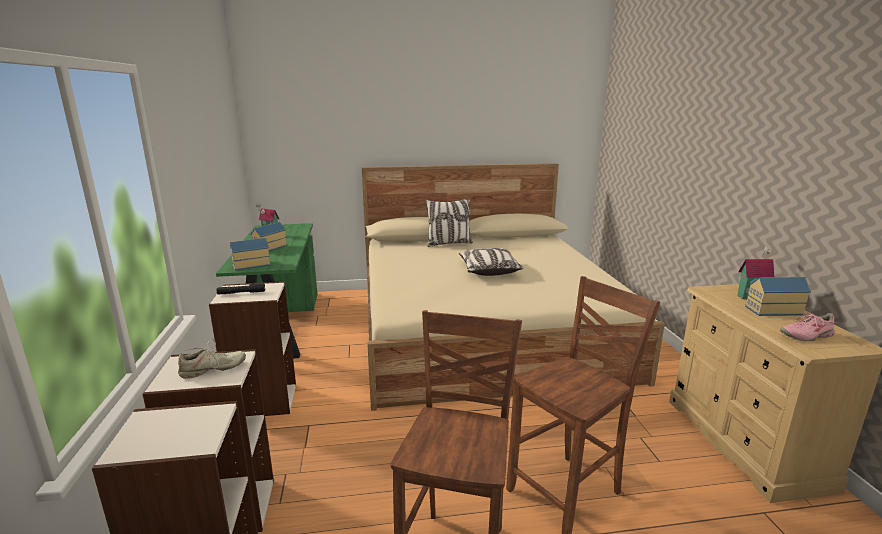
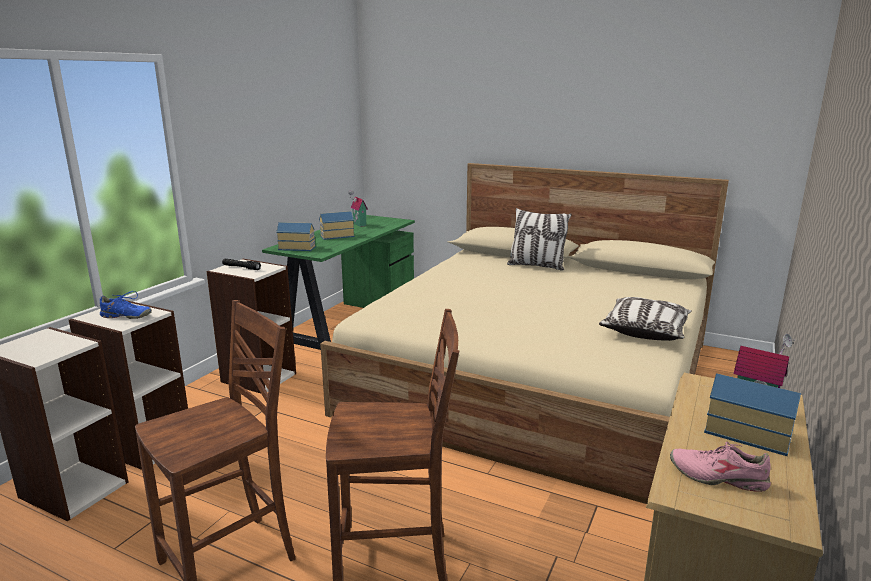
camera: 35 degrees right, 0 degrees up
beige shoe [178,339,246,379] -> blue shoe [100,291,152,319]
pillow [459,248,524,276] -> pillow moved to [599,297,692,341]

